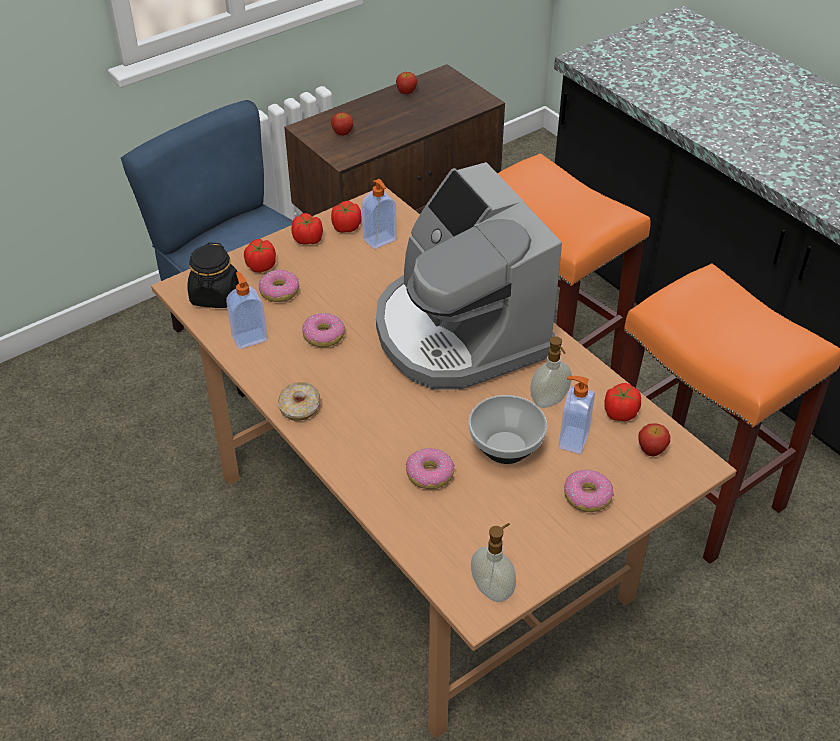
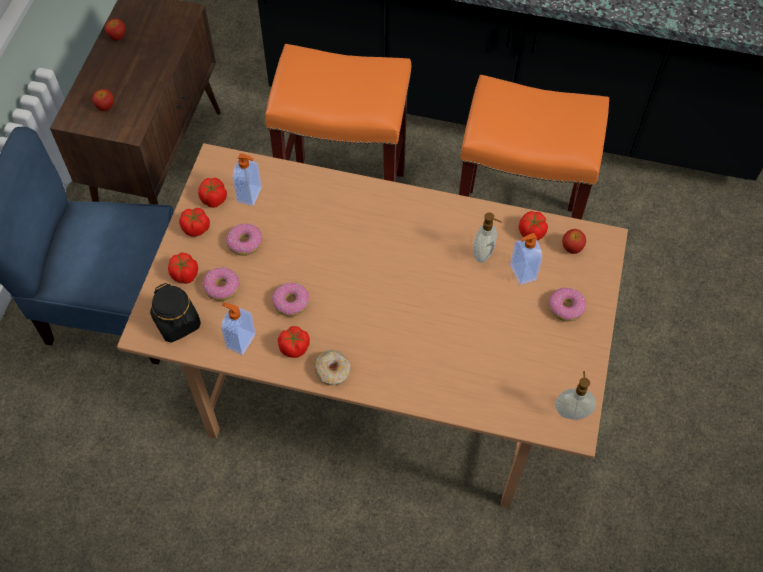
camera: 40 degrees left, 15 degrees up
coffee machine [376,162,562,390] -> none
donut [406,448,455,489] -> donut moved to [226,224,262,256]
bowl [469,395,547,464] -> none
none -> tomato [278,326,310,358]

